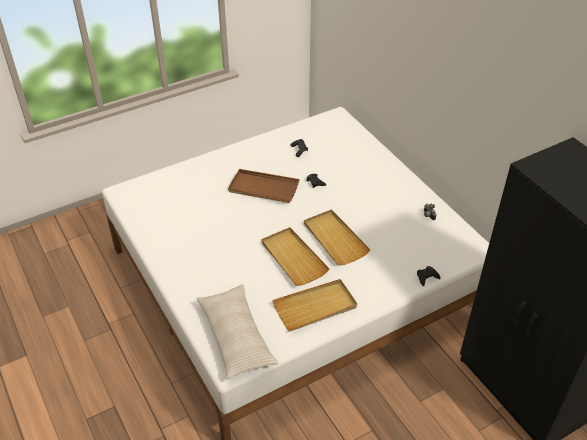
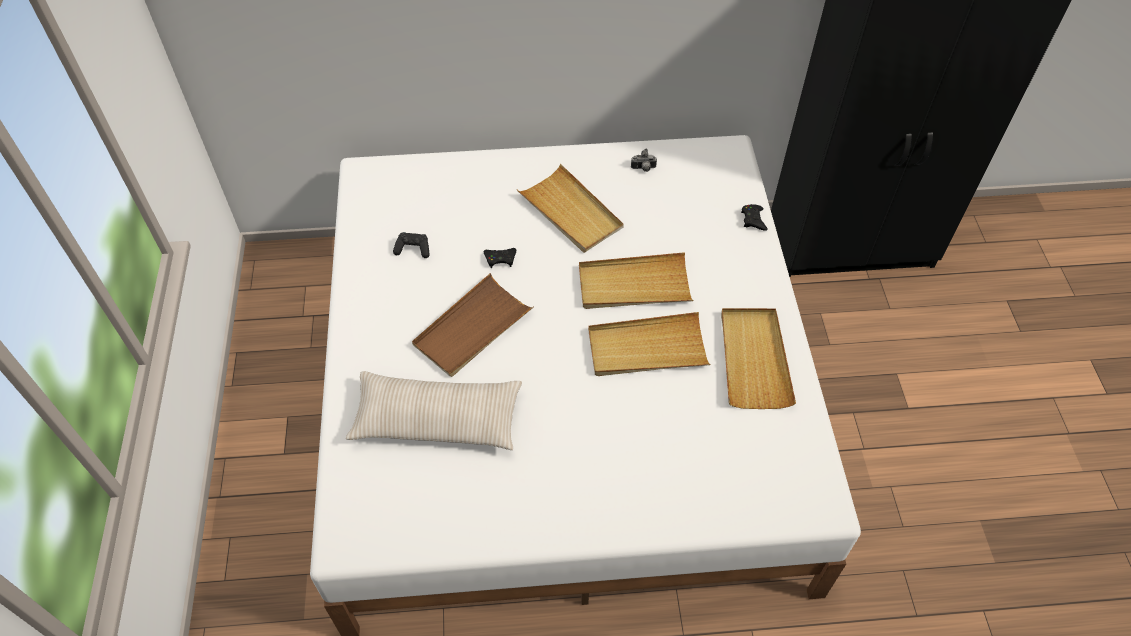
camera: 65 degrees left, 10 degrees up
beige pillow [197,284,279,380] -> beige pillow moved to [346,371,522,450]
none -> beige tray [517,164,624,253]

